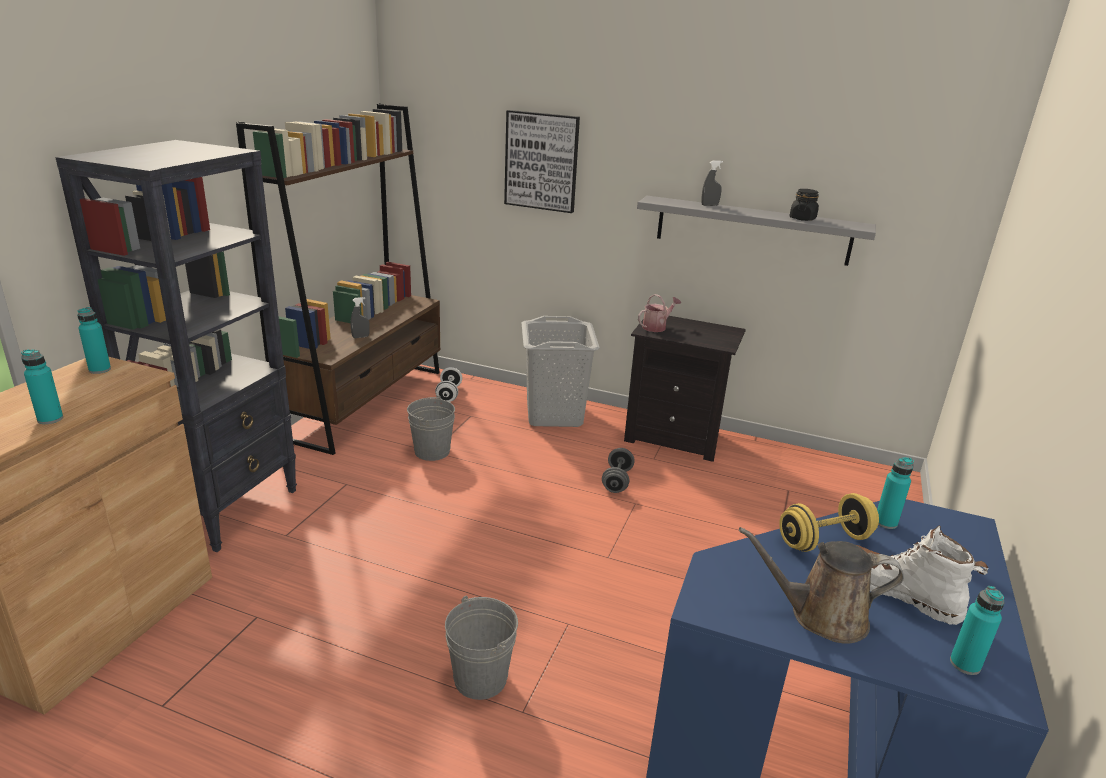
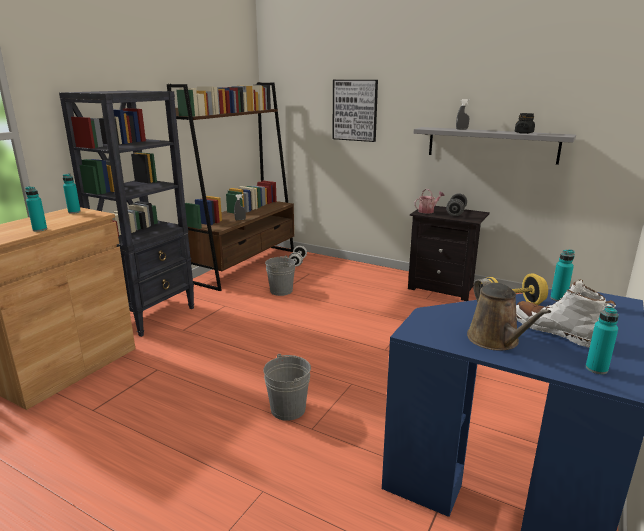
camera: 10 degrees right, 5 degrees down
grey laundry basket [522,316,600,427] -> none
grey dumbbell [602,448,635,493] -> grey dumbbell moved to [446,193,467,216]
brown watering can [739,527,904,644] -> brown watering can turned 120 degrees counterclockwise [467,278,551,351]

